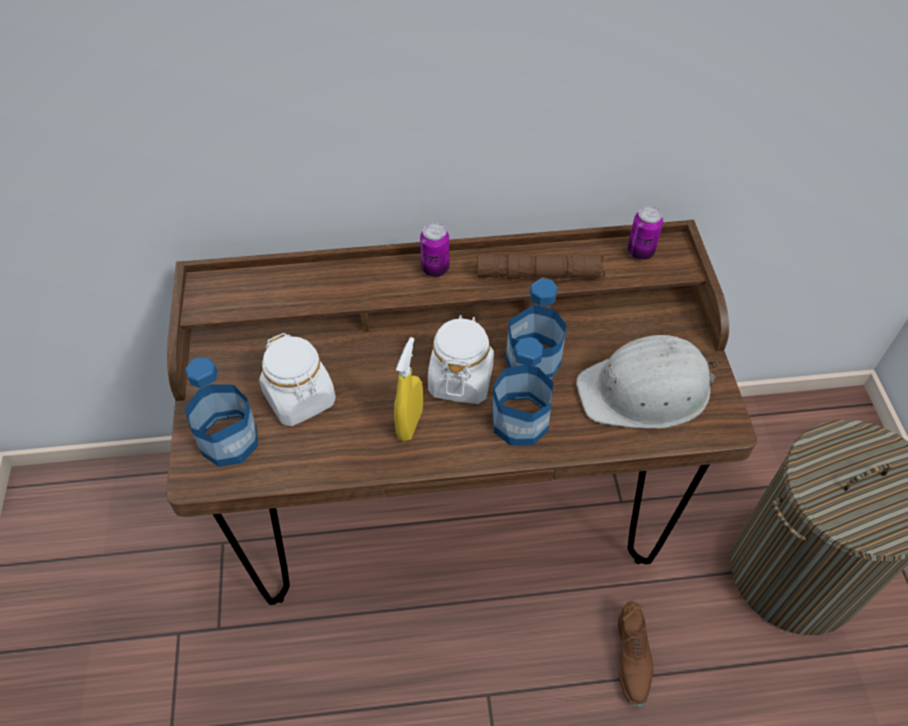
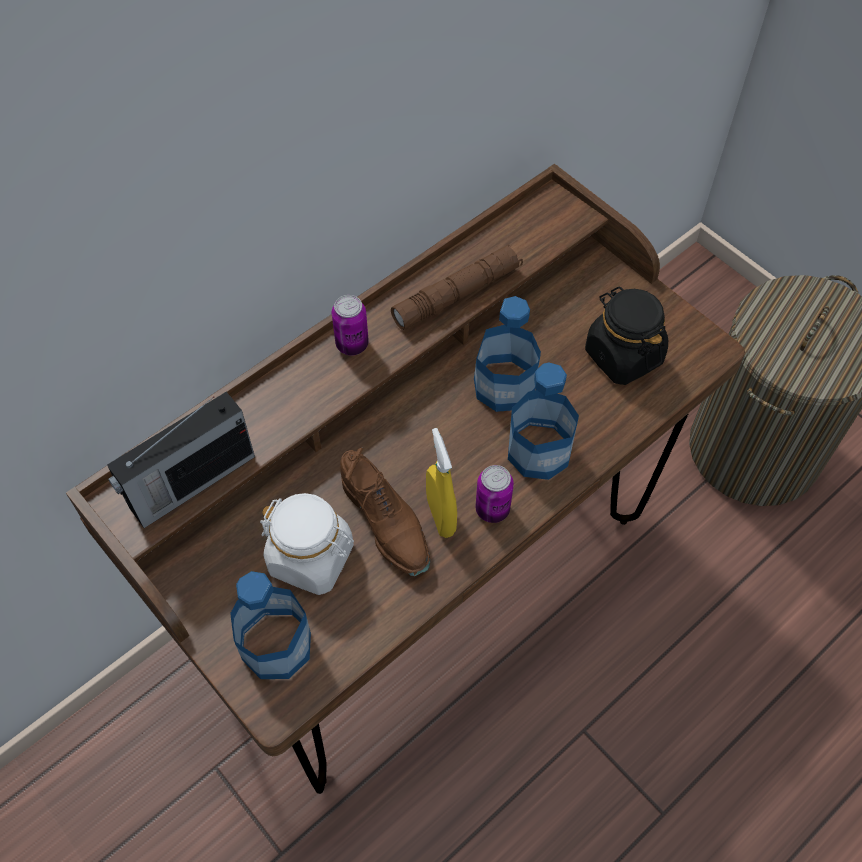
camera: 35 degrees left, 5 degrees up
white jar [428,315,494,404] -> none
white hard hat [576,335,718,429] -> black jar [585,286,668,385]
brown shoe [618,601,653,707] -> brown shoe moved to [340,448,430,577]
can [628,206,663,260] -> can moved to [475,465,514,523]
none -> radio [107,392,255,528]

